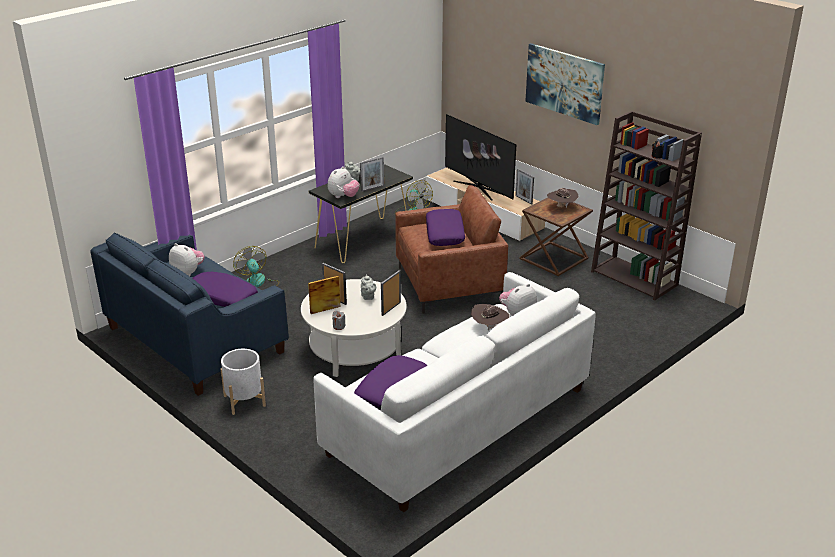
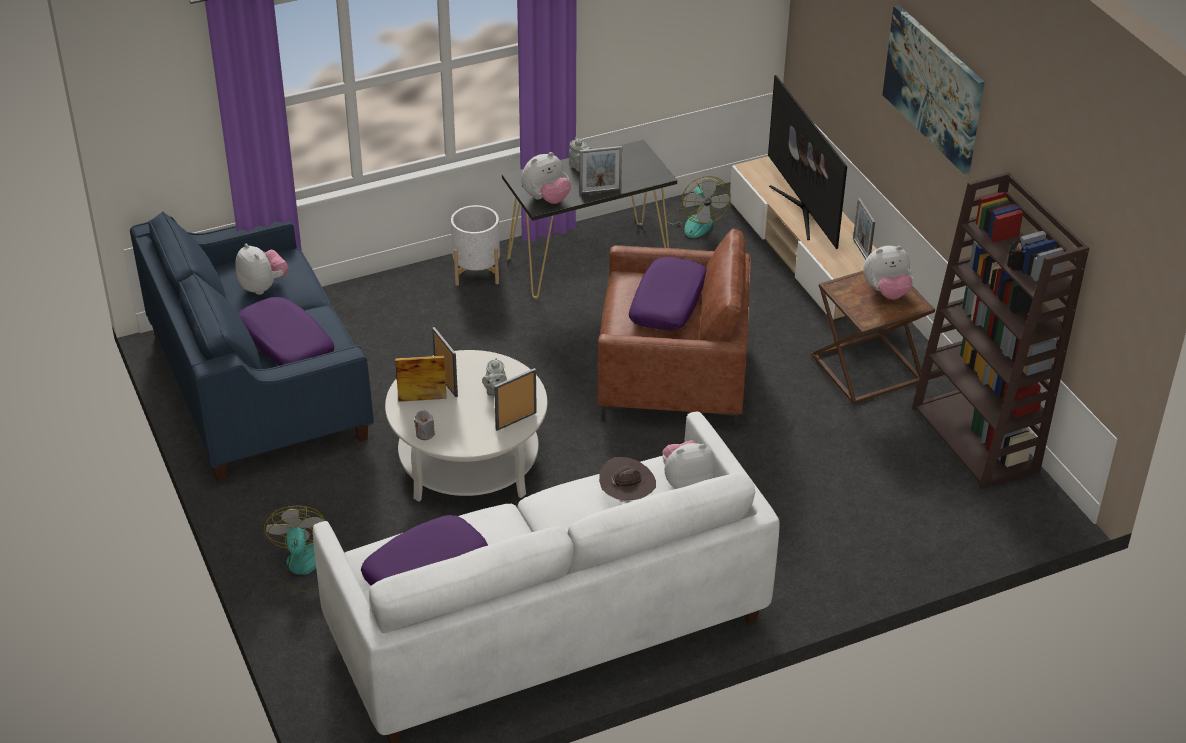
camera: 20 degrees right, 10 degrees up
white planter [221,349,266,415] -> white planter moved to [451,205,500,286]
fan [233,246,279,287] -> fan moved to [264,506,326,592]
brown hat [547,188,579,208] -> plush toy [863,246,913,299]

